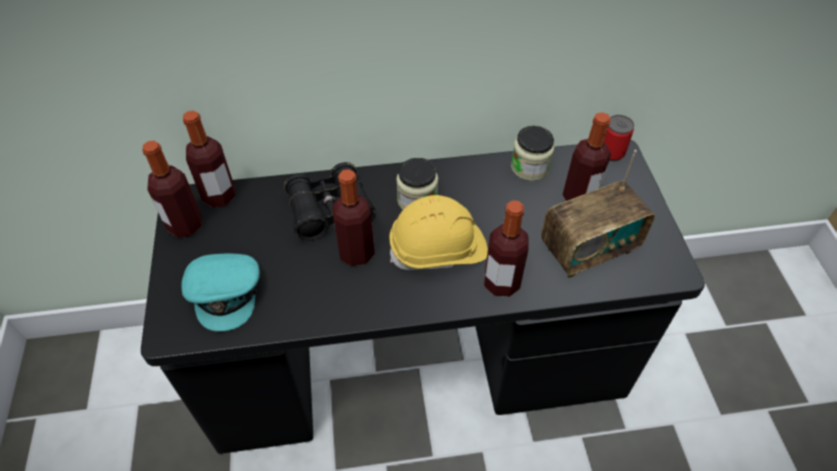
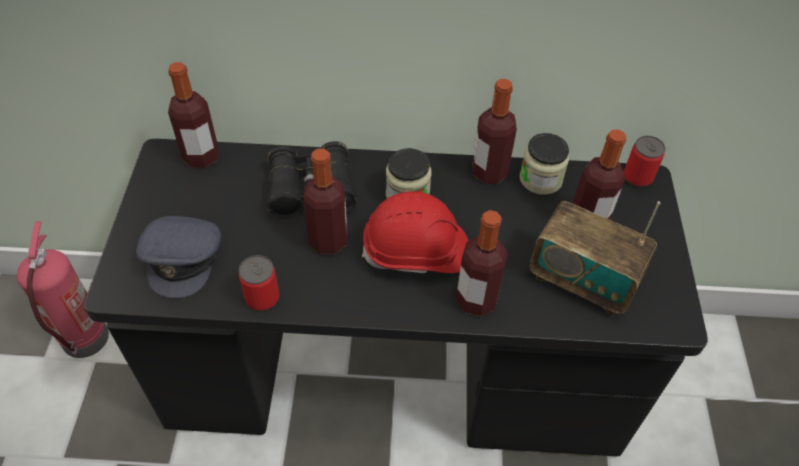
camera: 10 degrees right, 0 degrees up
bottle [143,141,202,238] -> bottle moved to [472,79,517,184]
turquoise cap [181,254,260,331] -> grey cap [136,216,221,298]
yellow hard hat [390,195,488,270] -> red hard hat [362,191,468,274]
radio [541,150,655,278] -> radio turned 45 degrees clockwise [530,201,660,316]
none -> fire extinguisher [17,222,109,358]
none -> can [239,255,280,311]

